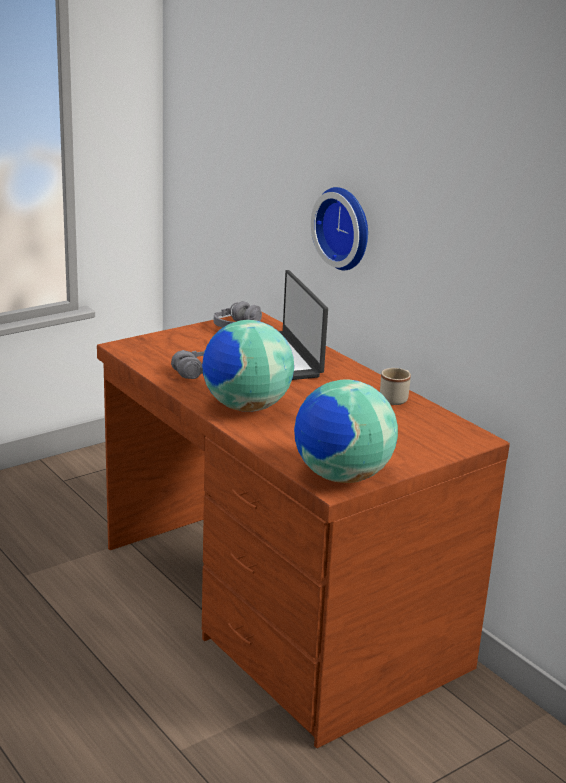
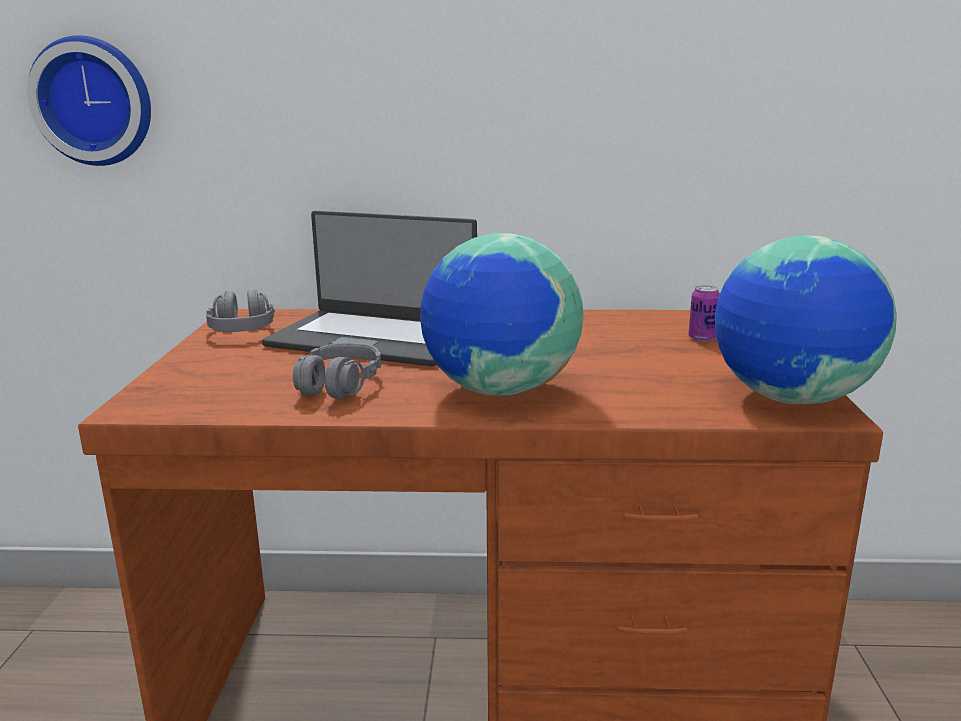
camera: 50 degrees left, 5 degrees down
wall clock [311,187,368,270] -> wall clock moved to [27,35,151,166]
beige mug [380,368,411,405] -> none
none -> can [688,285,720,342]

